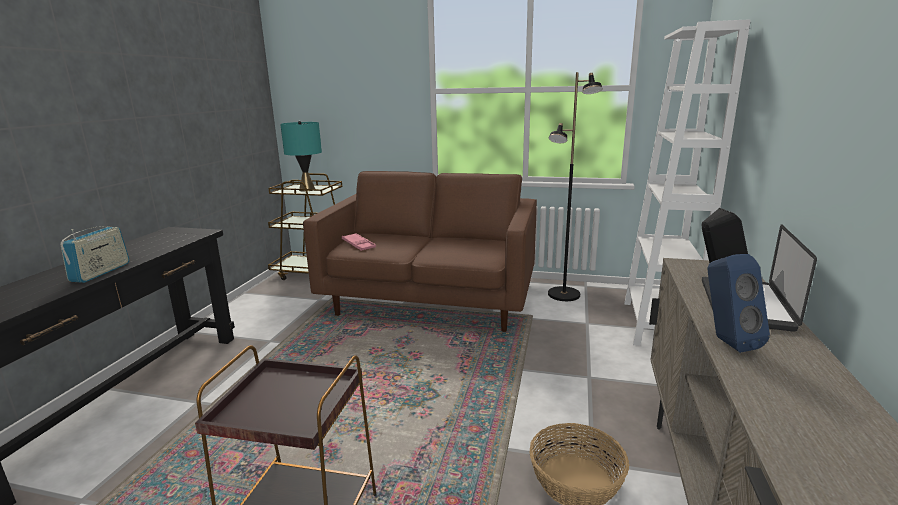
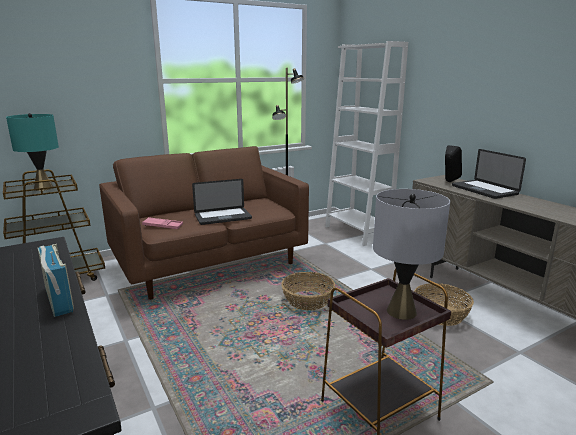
camera: 45 degrees left, 0 degrees up
blue speaker [708,254,770,353] -> none
none -> laptop [192,179,252,225]
none -> basket [281,272,335,310]
none -> grey table lamp [373,189,450,320]

